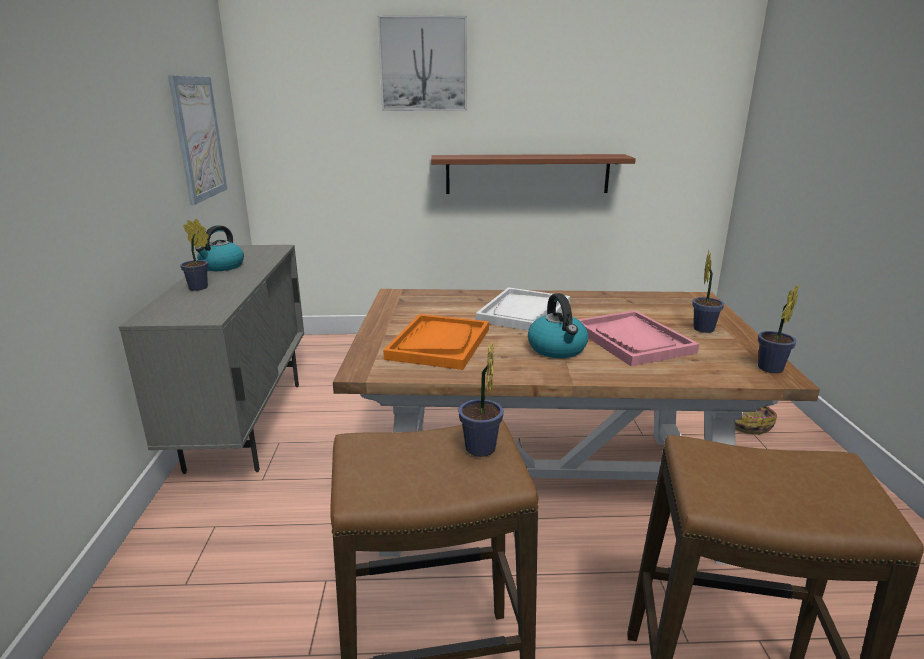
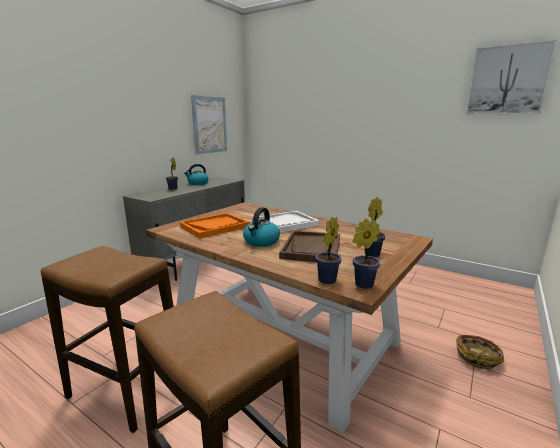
camera: 35 degrees right, 5 degrees down
picture [378,15,467,111] -> picture moved to [466,40,557,114]
brown shelf [431,154,636,194] -> none
potted plant [458,340,504,457] -> potted plant moved to [315,216,342,284]
pink tray [578,310,699,366] -> brown tray [279,230,340,262]

